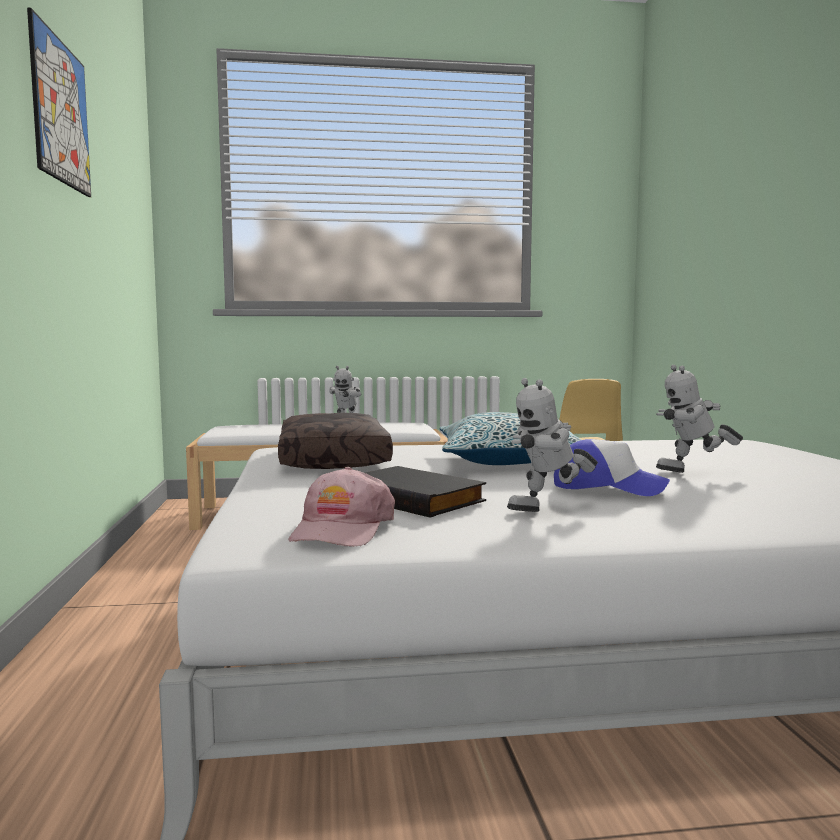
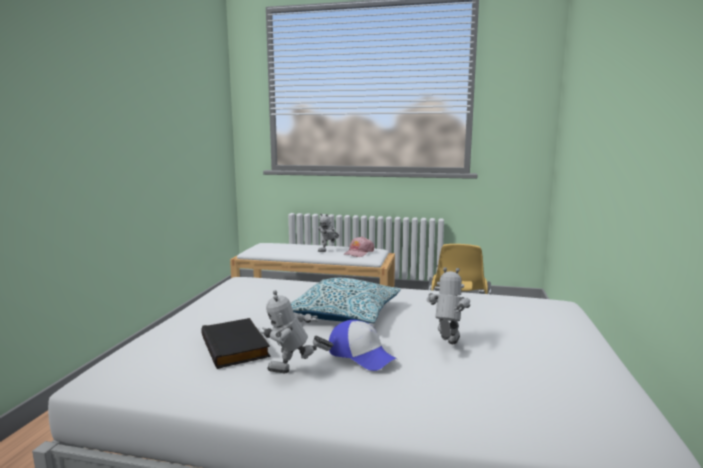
camera: 20 degrees right, 5 degrees up
picture [27,8,91,197] -> none
brown pillow [278,413,393,469] -> none
pink cap [288,467,395,547] -> pink cap moved to [343,236,374,257]
toy robot [656,365,743,473] -> toy robot turned 90 degrees clockwise [427,267,470,344]

